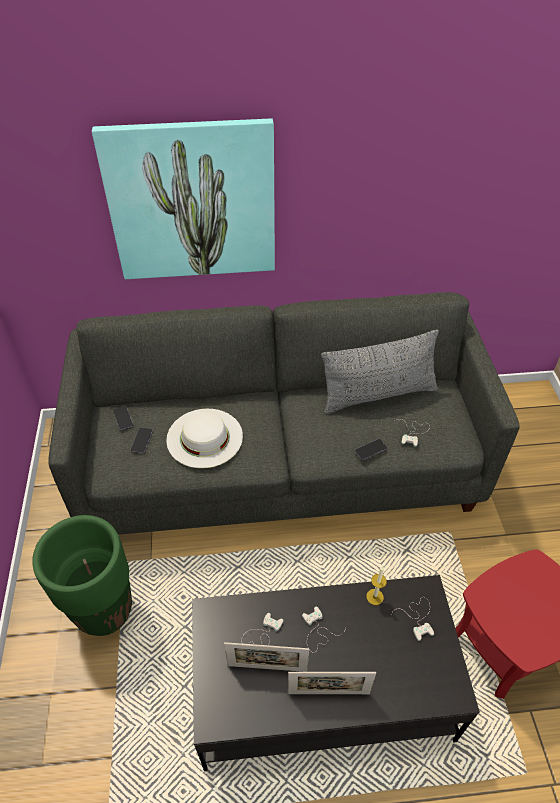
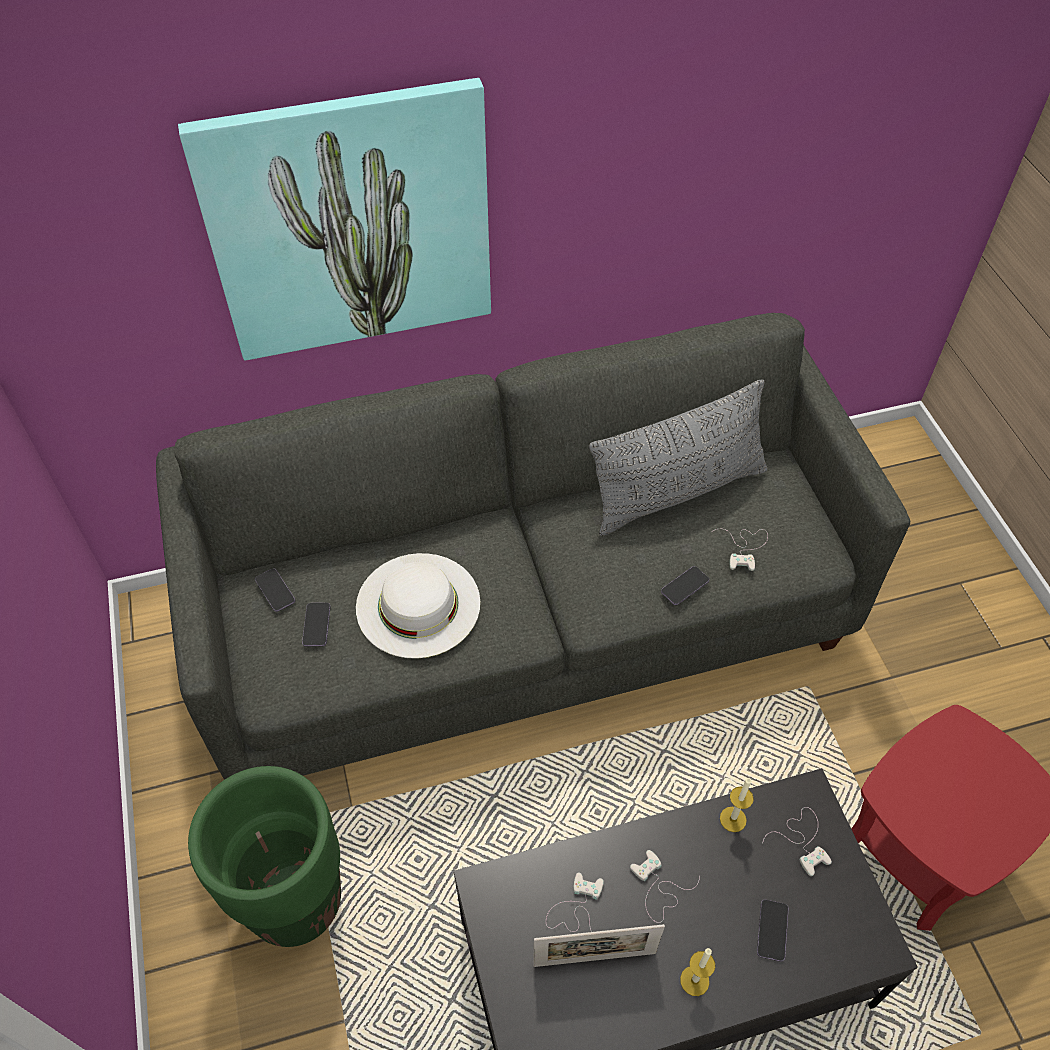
camera: 10 degrees left, 5 degrees up
picture frame [288,672,376,694] -> candle [680,948,715,996]
none -> phone [757,900,789,962]

